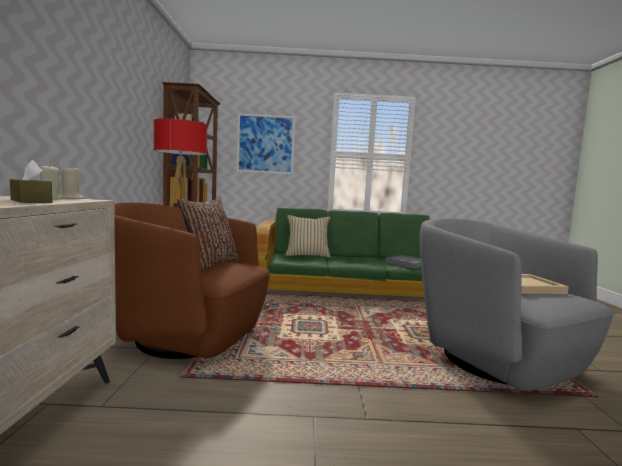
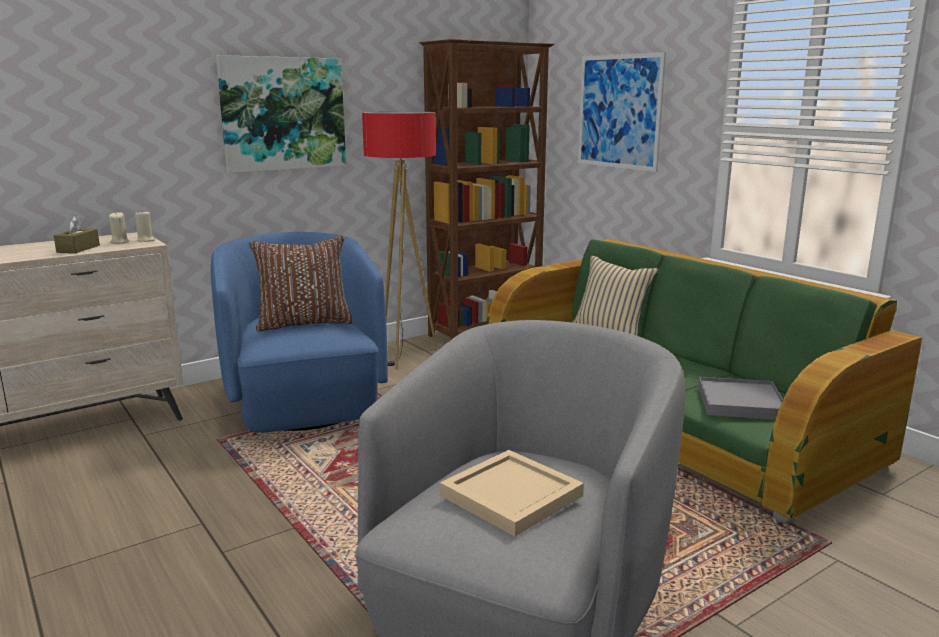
camera: 55 degrees right, 10 degrees up
brown armchair [114,203,270,359] -> blue armchair [211,232,388,433]
none -> picture [216,55,346,173]

